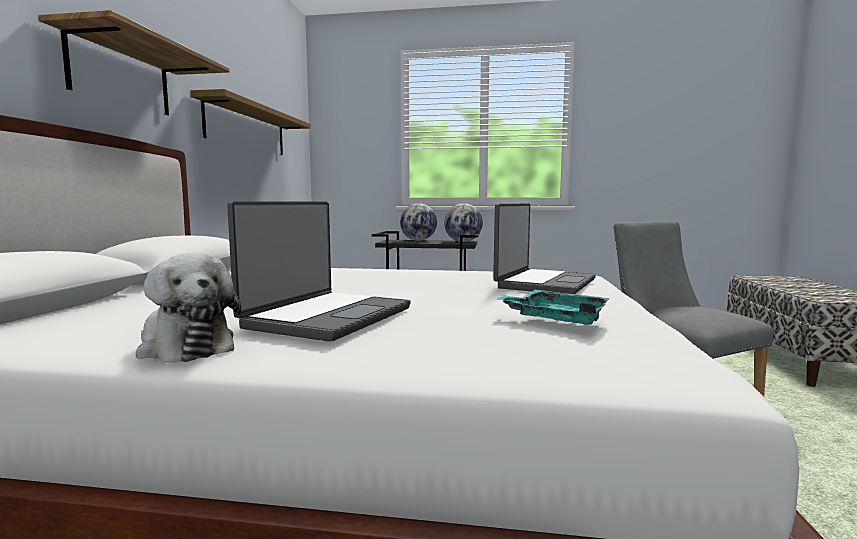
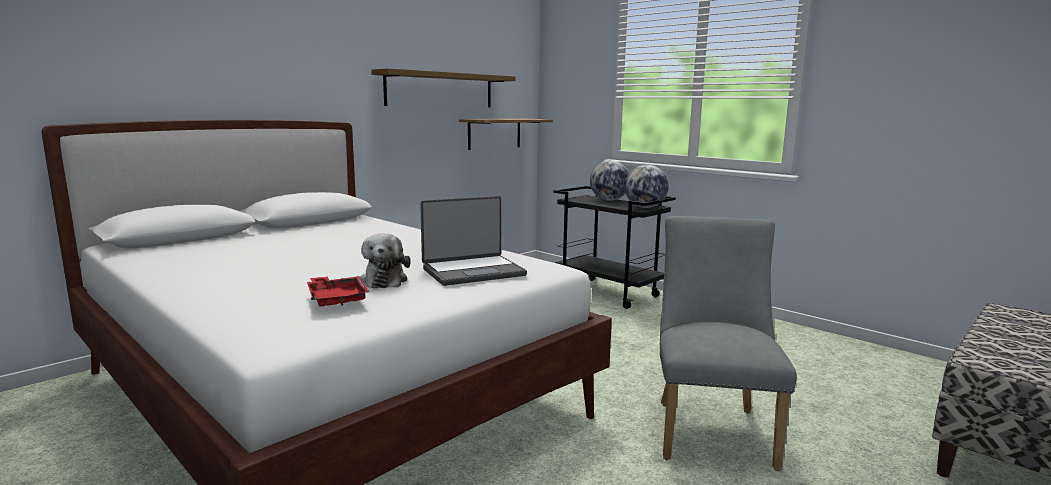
camera: 35 degrees right, 5 degrees up
shelf [38,10,230,115] -> shelf moved to [459,119,553,150]
plush toy [136,253,241,363] -> plush toy moved to [360,233,411,288]
laptop [227,201,411,342] -> none
turquoise tray [496,290,609,325] -> red tray [307,276,369,307]

